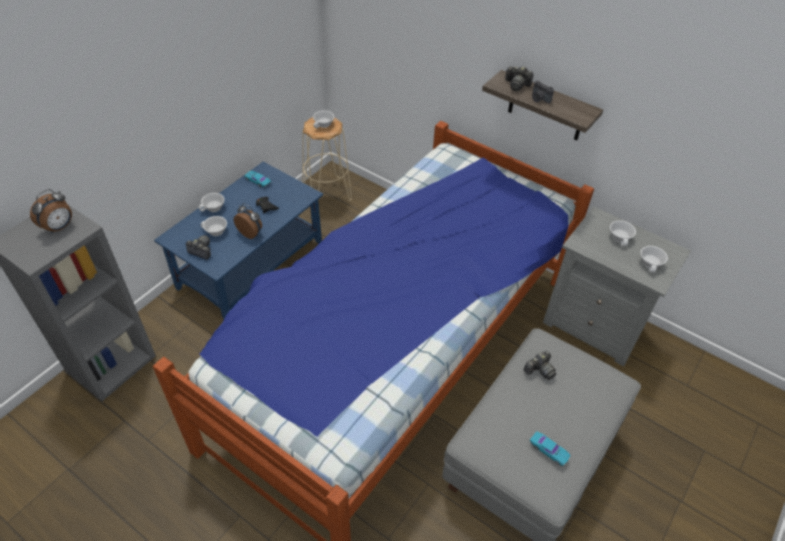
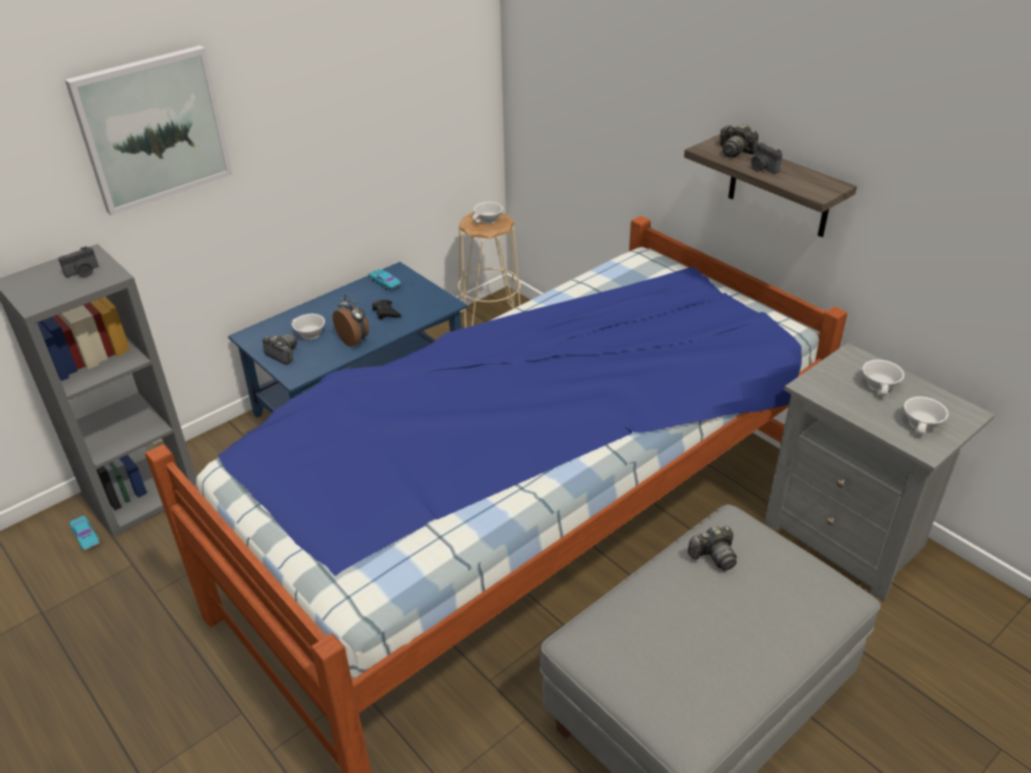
camera: 15 degrees right, 10 degrees down
alarm clock [30,189,72,234] -> camera [58,246,98,277]
white cup [198,193,225,212] -> none
turquoise toy car [530,431,571,466] -> turquoise toy car moved to [70,516,100,551]
none -> picture [65,46,233,215]

